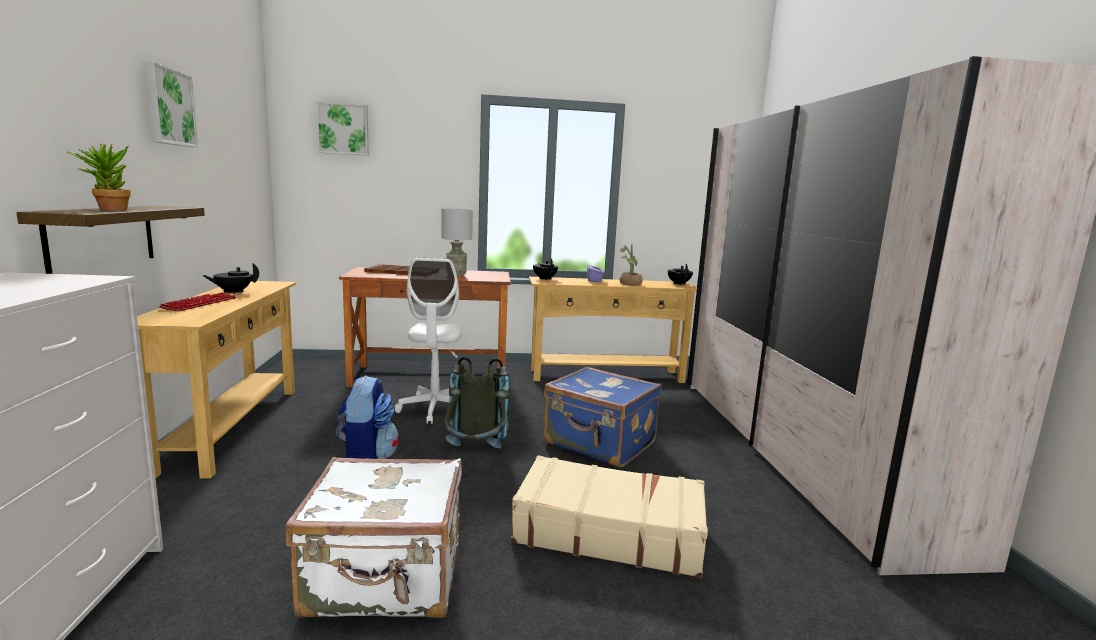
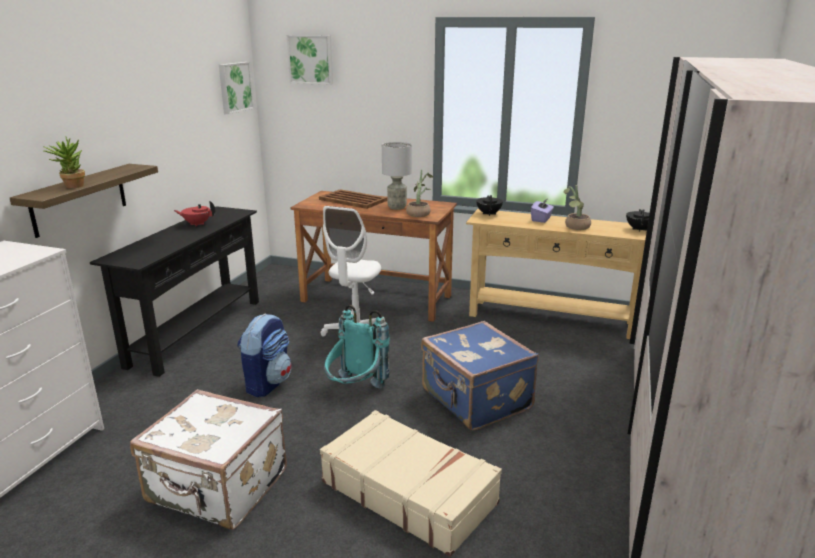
camera: 25 degrees right, 10 degrees up
beige console table [137,281,296,479] -> black console table [90,206,259,377]
picture [143,61,198,148] -> picture moved to [219,62,254,114]
keyboard [159,293,237,311] -> none
black teapot [202,263,259,294] -> red teapot [174,201,215,226]
grey backpack [445,357,510,448] -> turquoise backpack [324,305,390,389]
none -> potted plant [406,170,433,217]

